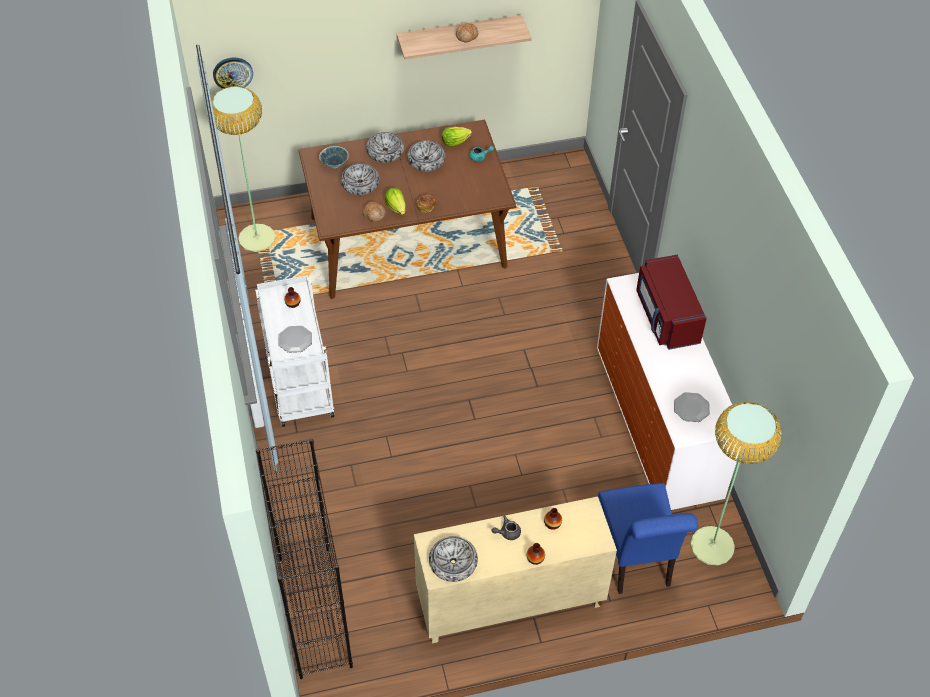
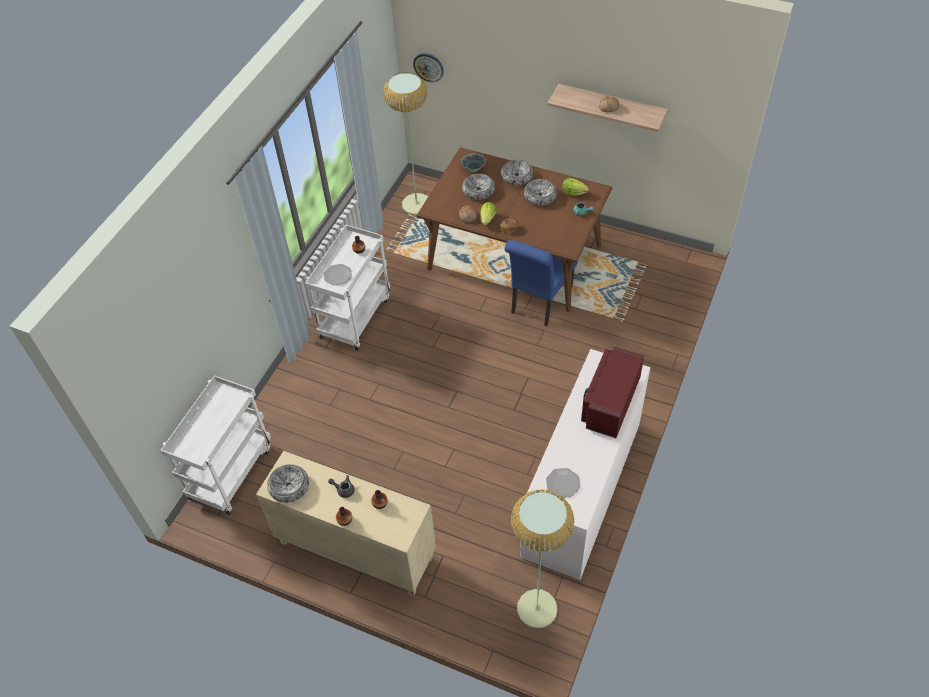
camera: 40 degrees right, 0 degrees up
black bookcase [256,438,353,679] -> white cart [160,375,271,515]
blue chair [598,483,698,594] -> blue chair moved to [504,240,578,326]

